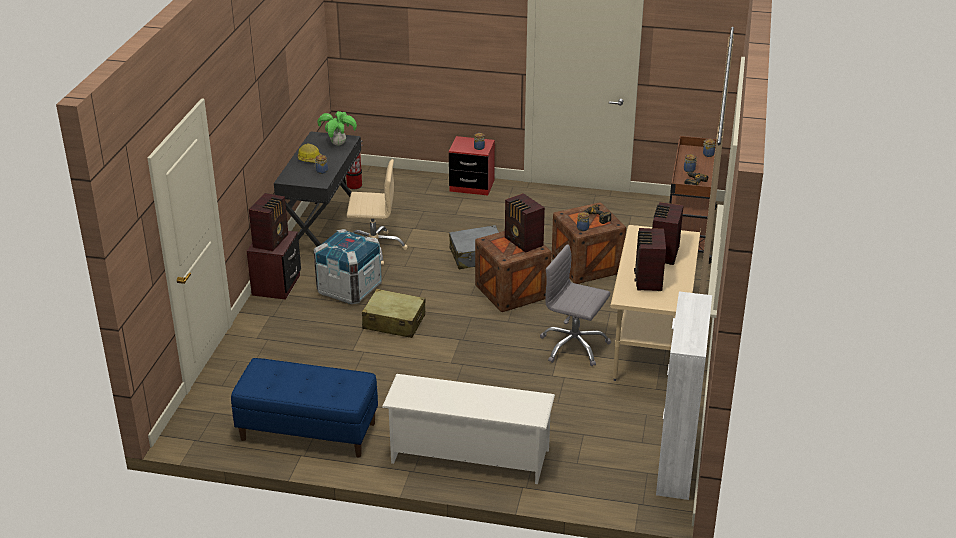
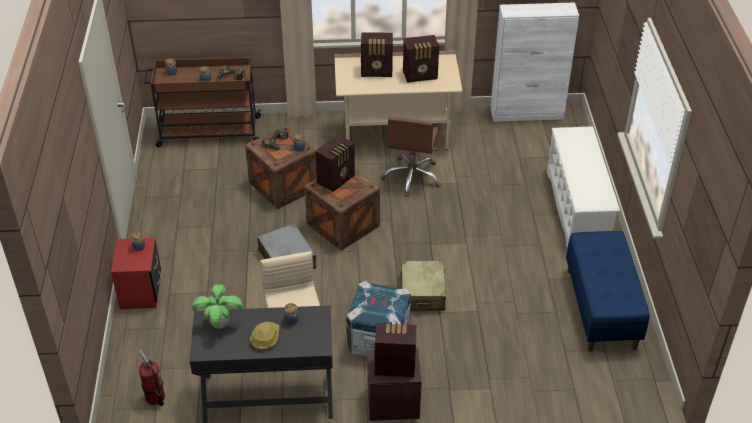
camera: 105 degrees left, 10 degrees up
grey office chair [540,244,611,366] -> brown office chair [381,117,441,197]

